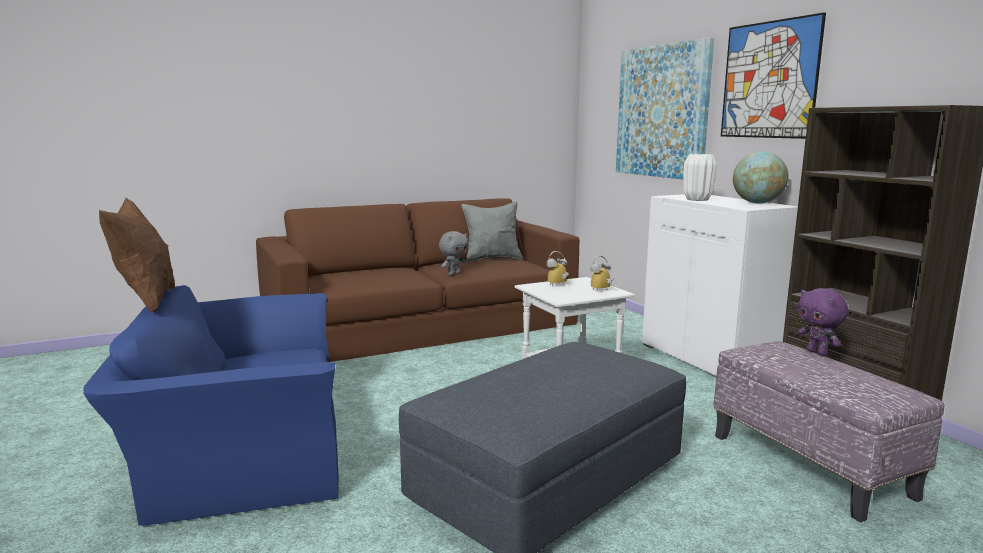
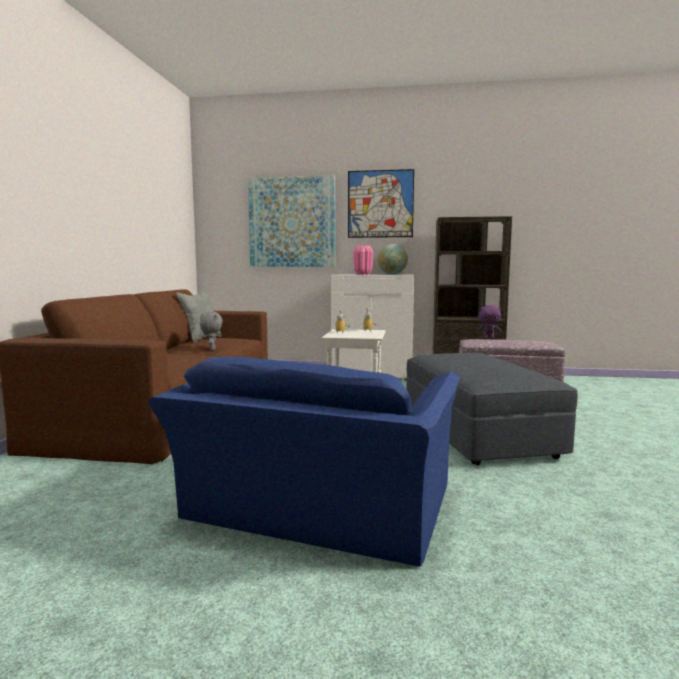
camera: 55 degrees left, 5 degrees down
brown pillow [99,198,175,313] -> none
white vase [683,154,717,201] -> pink vase [353,245,373,275]

